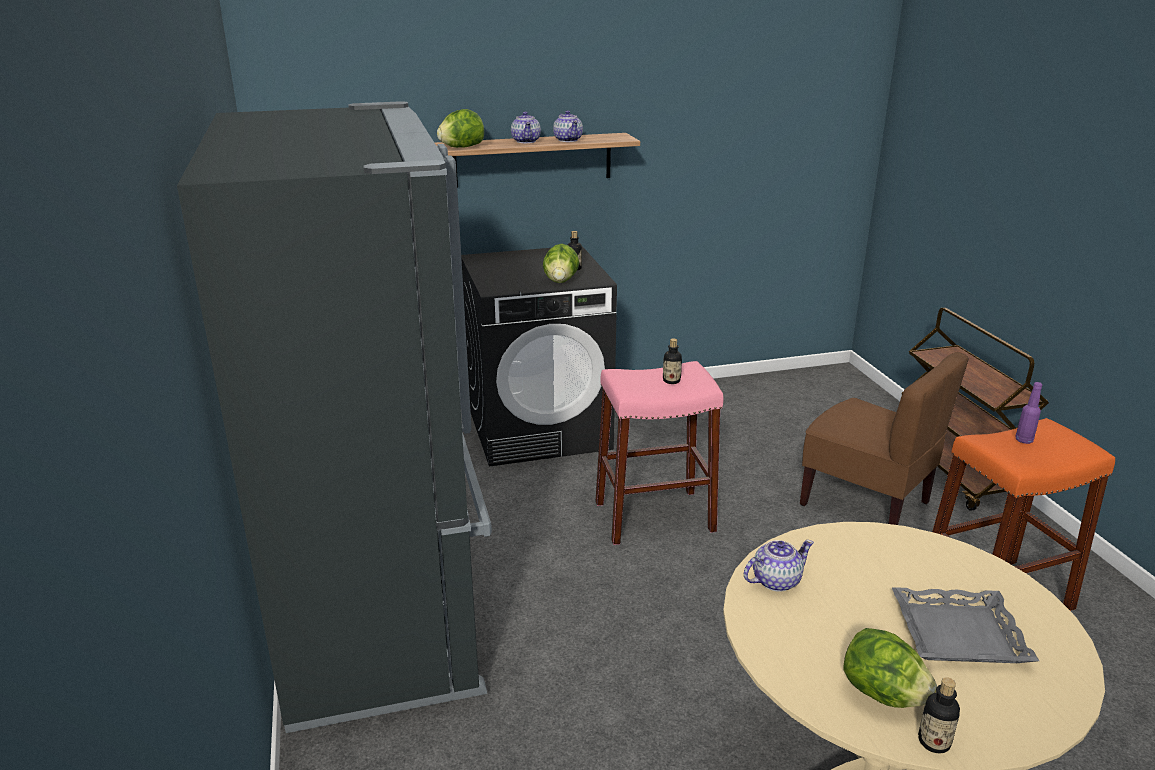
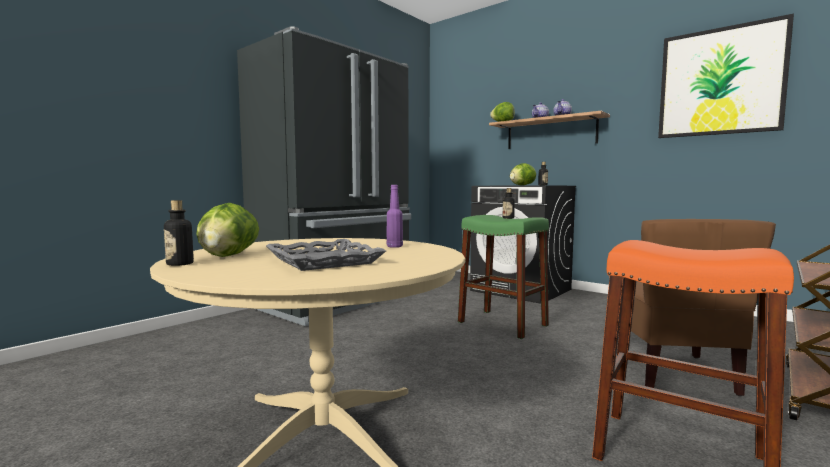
camera: 55 degrees right, 20 degrees down
pink stool [595,361,723,545] -> green stool [458,215,549,339]
teapot [744,540,814,592] -> none
purple bottle [1015,382,1042,444] -> purple bottle moved to [387,185,403,248]
none -> picture [658,14,794,138]

